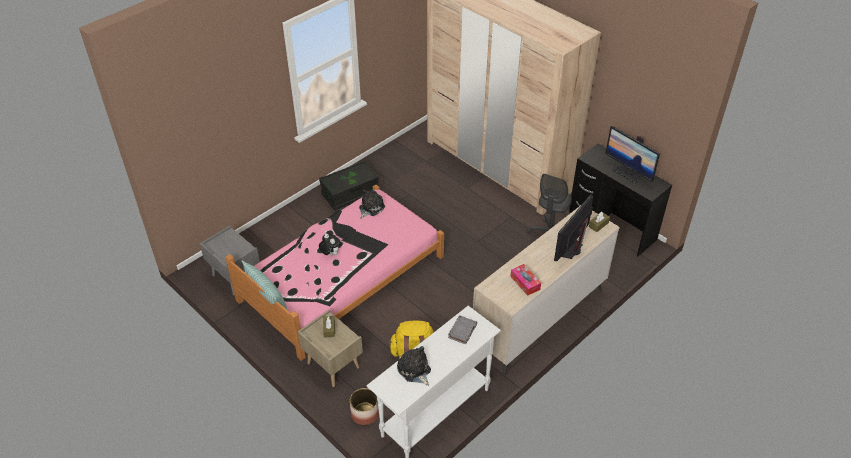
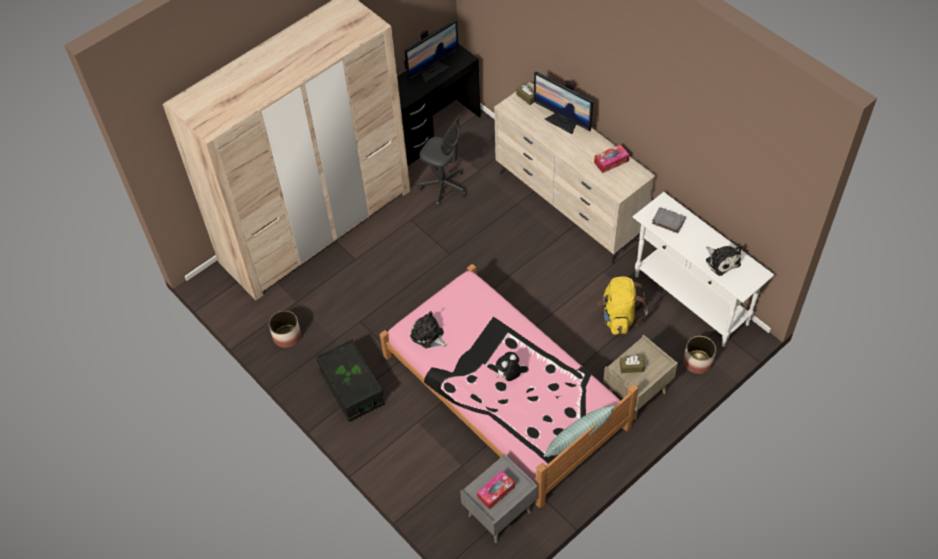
camera: 85 degrees left, 10 degrees up
plush toy [397,346,431,386] -> plush toy turned 90 degrees counterclockwise [706,246,741,276]
none -> planter [269,311,301,348]
none -> tissue box [477,470,515,510]

